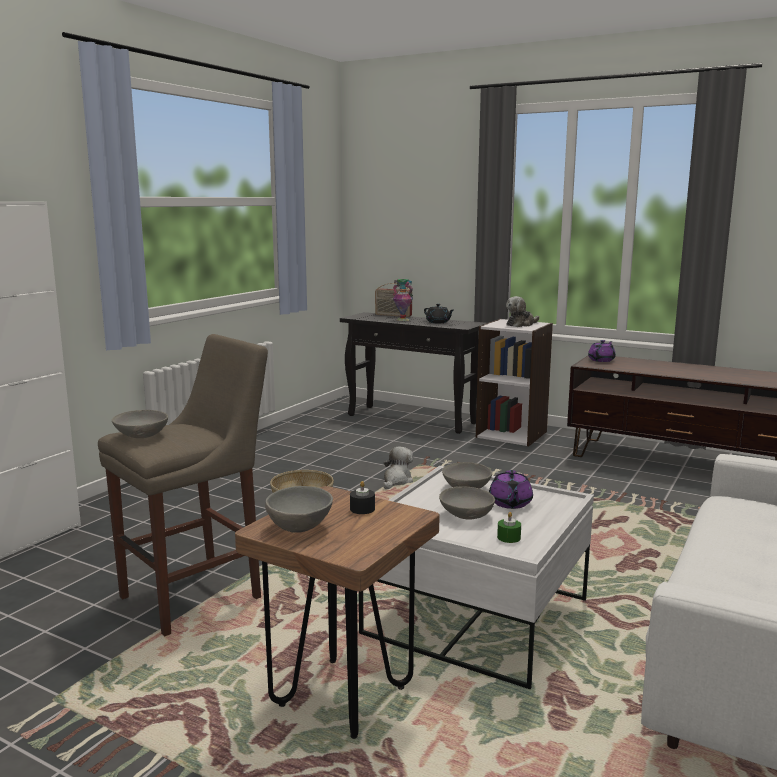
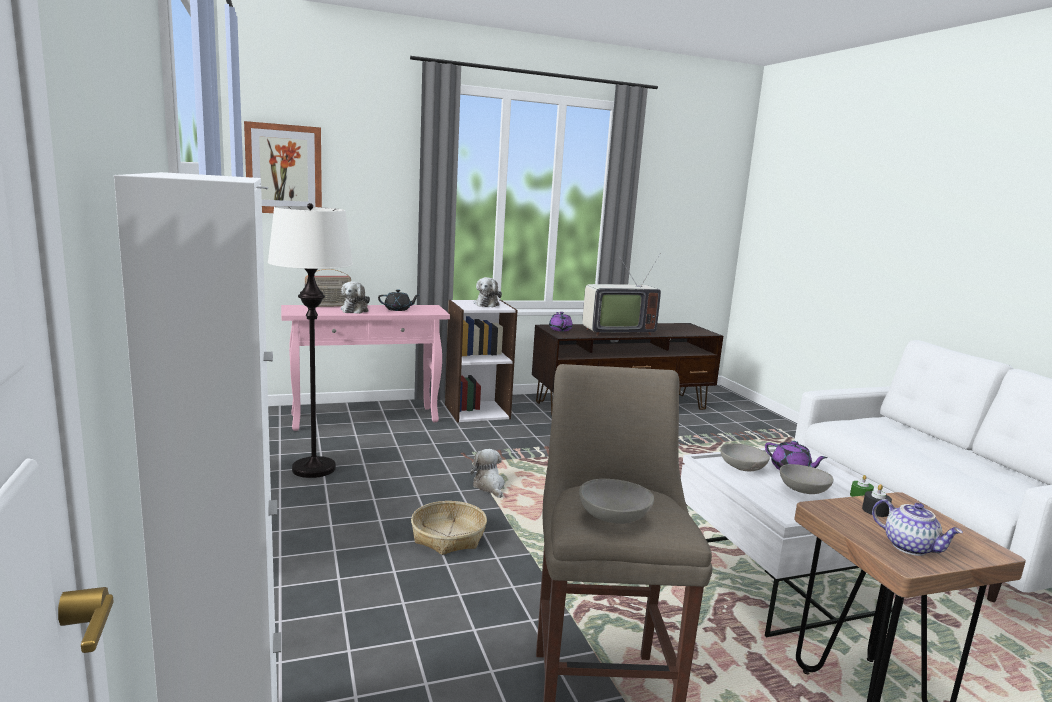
camera: 50 degrees left, 0 degrees up
grey bowl [265,486,333,533] -> teapot [872,499,963,556]
black console table [340,312,487,434] -> pink console table [281,305,450,431]
vase [393,279,413,321] -> plush toy [341,281,370,314]
none -> picture [244,121,322,213]
none -> white floor lamp [268,203,353,478]
none -> television [582,253,661,336]

